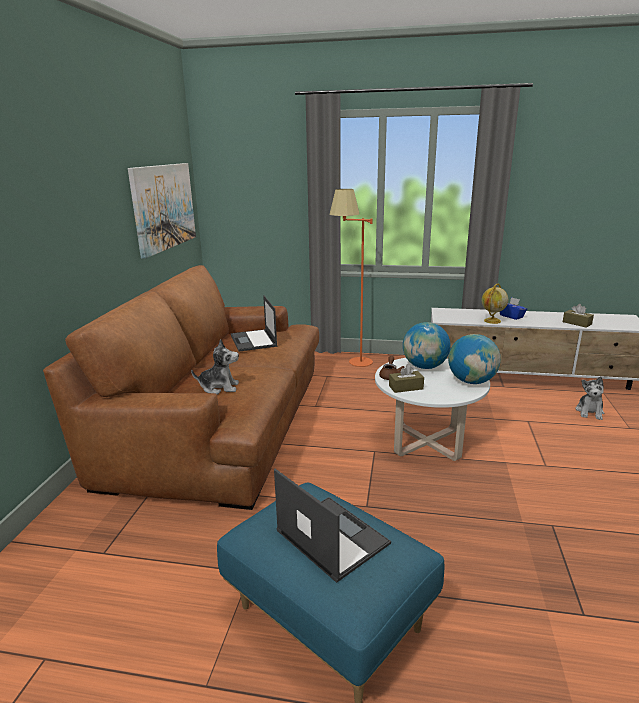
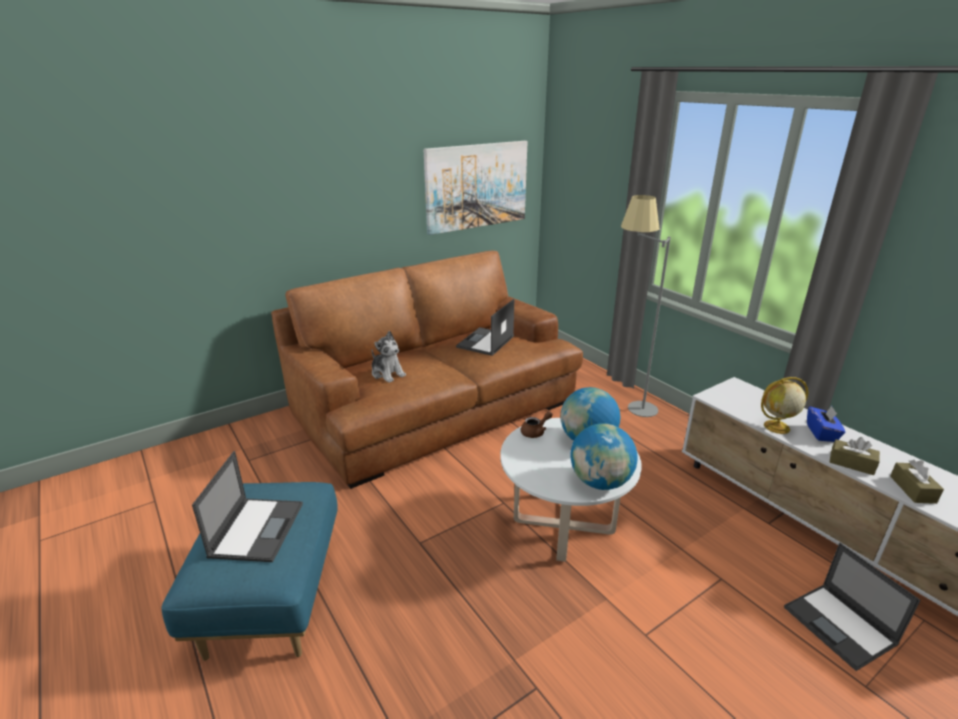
camera: 45 degrees right, 5 degrees up
orange floor lamp [330,189,373,367] -> grey floor lamp [621,195,671,417]
brown tissue box [389,364,424,393] -> brown tissue box moved to [830,437,880,475]
plush toy [575,376,604,420] -> laptop [784,543,920,671]

